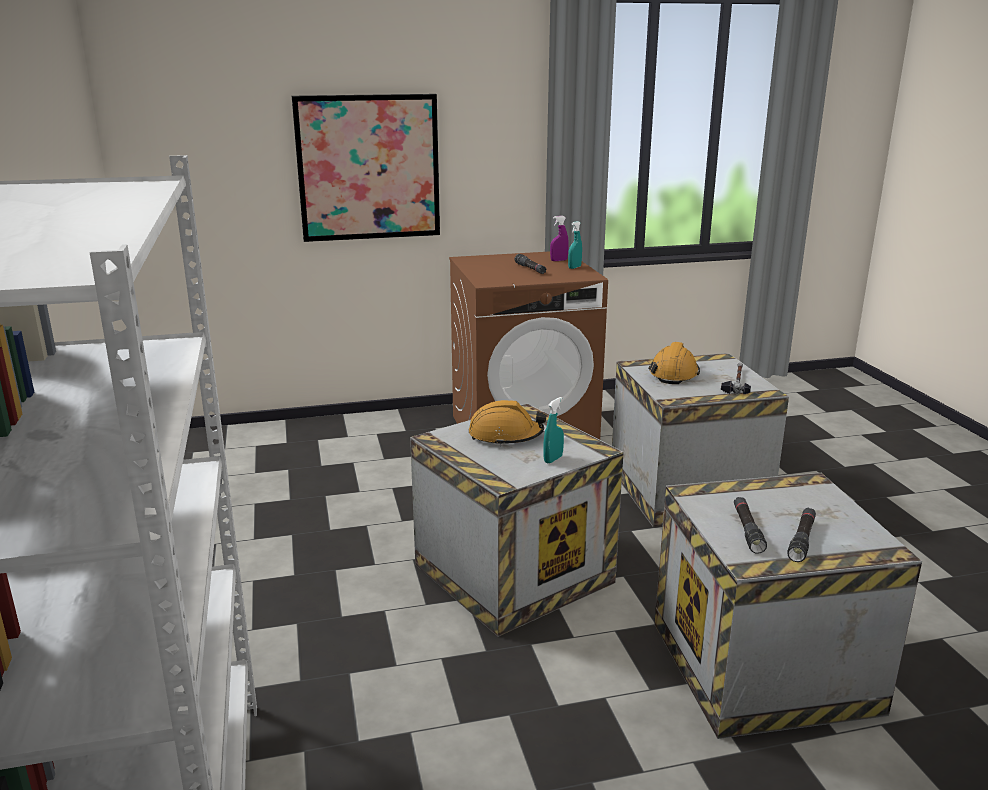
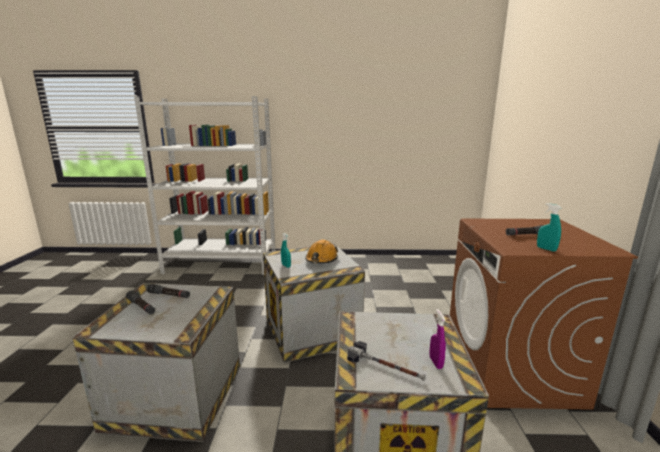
camera: 105 degrees right, 5 degrees down
picture [292,94,440,242] -> none
purple spray bottle [550,216,569,261] -> purple spray bottle moved to [430,309,446,369]
orange hard hat [649,342,700,384] -> none

